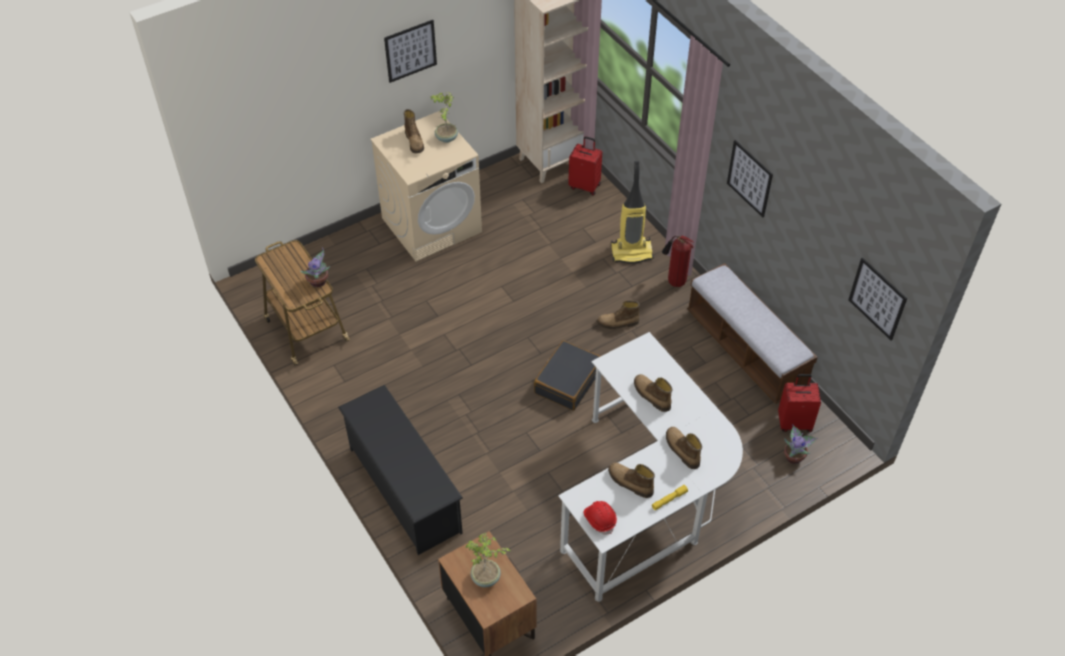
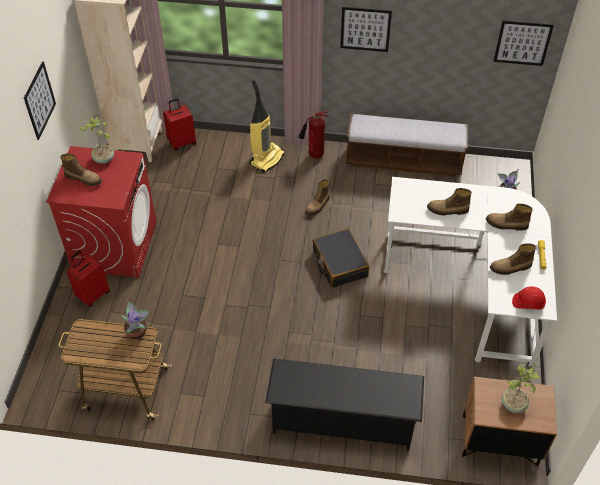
camera: 50 degrees left, 0 degrees up
beige washing machine [370,111,482,262] -> red washing machine [46,146,157,278]
red suitcase [778,374,821,432] -> red suitcase moved to [67,251,110,307]

